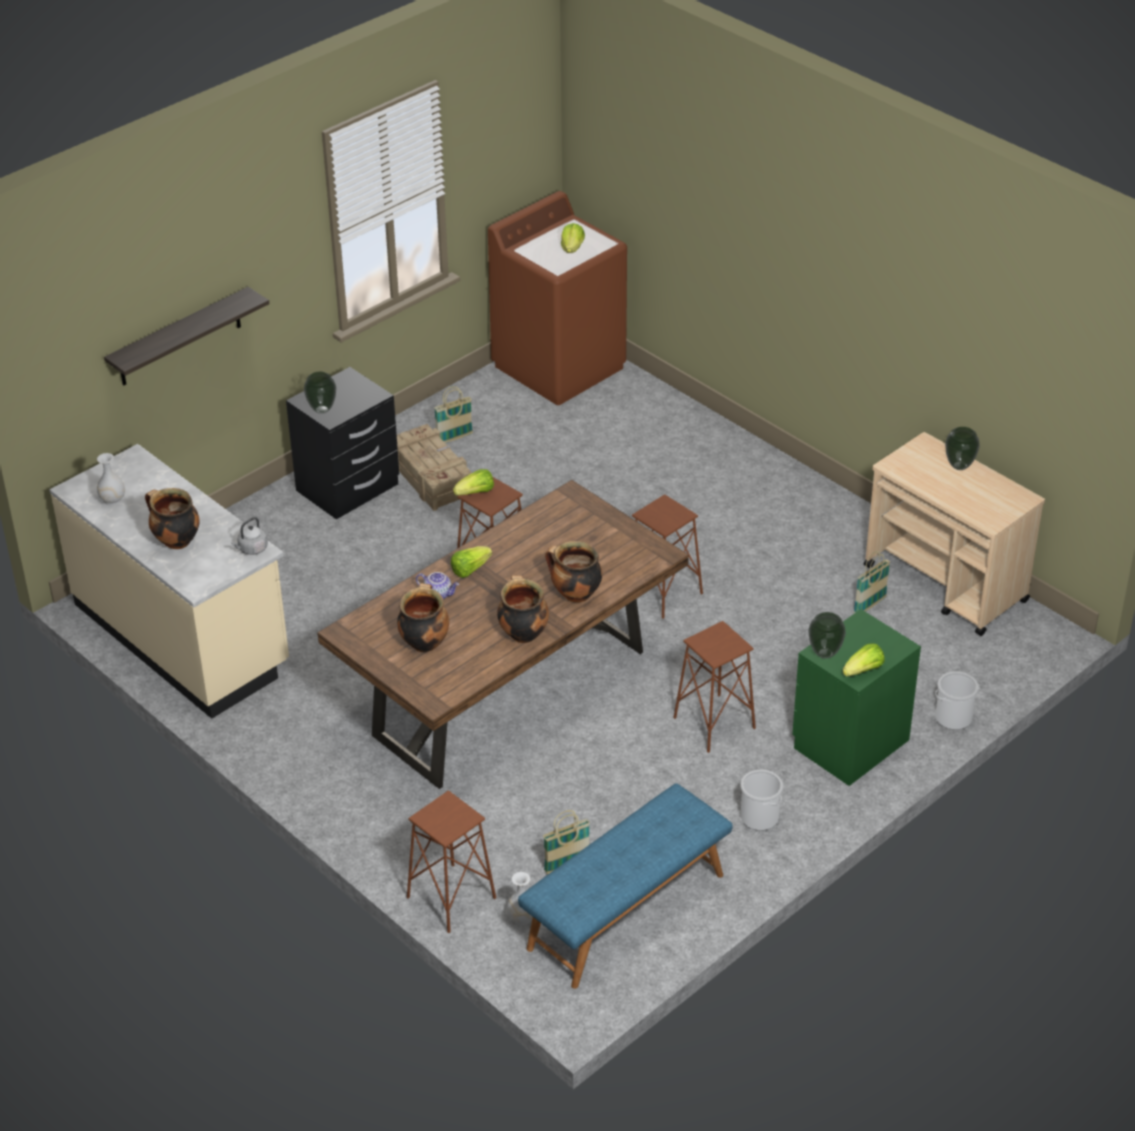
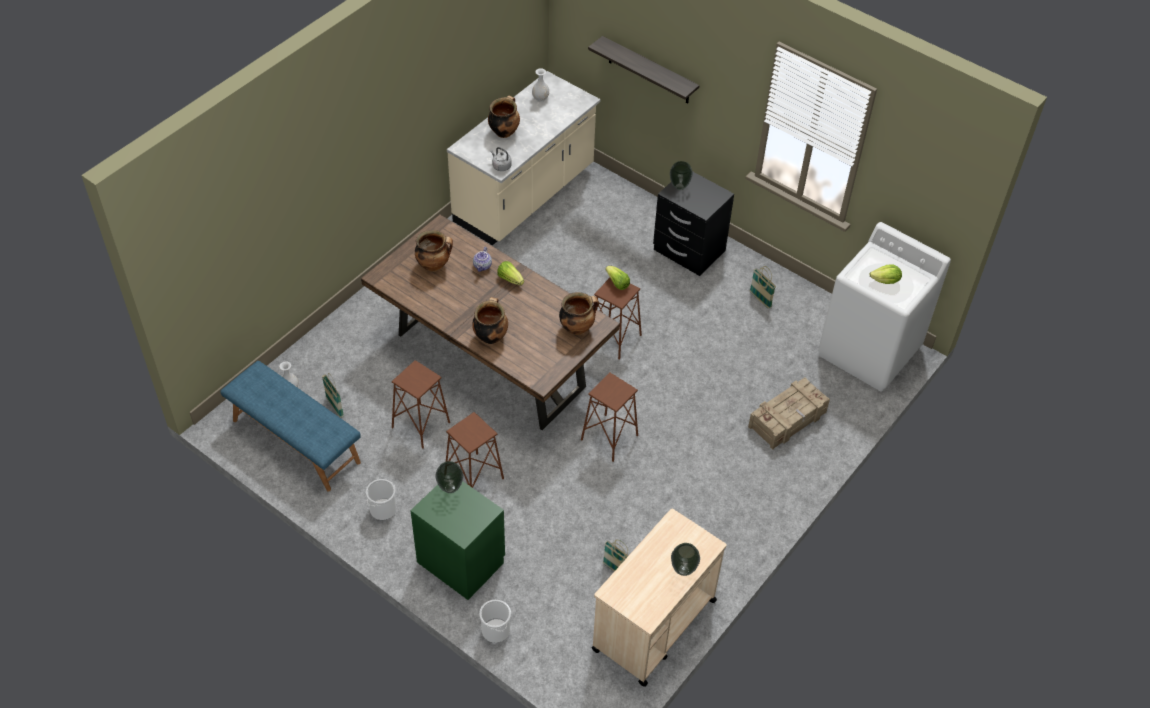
camera: 80 degrees right, 10 degrees up
crate [397,424,472,511] -> crate moved to [748,377,830,450]
brown stool [407,790,496,933] -> brown stool moved to [392,360,450,449]
brown washing machine [488,191,627,405] -> white washing machine [818,222,951,391]
cooking pot [497,575,549,643] -> cooking pot moved to [559,292,599,335]
lettuce [843,643,885,677] -> none

